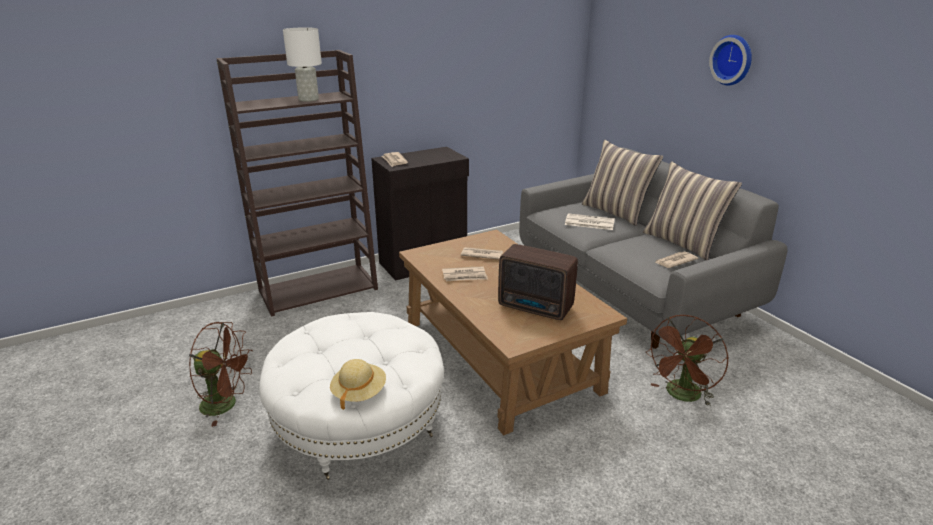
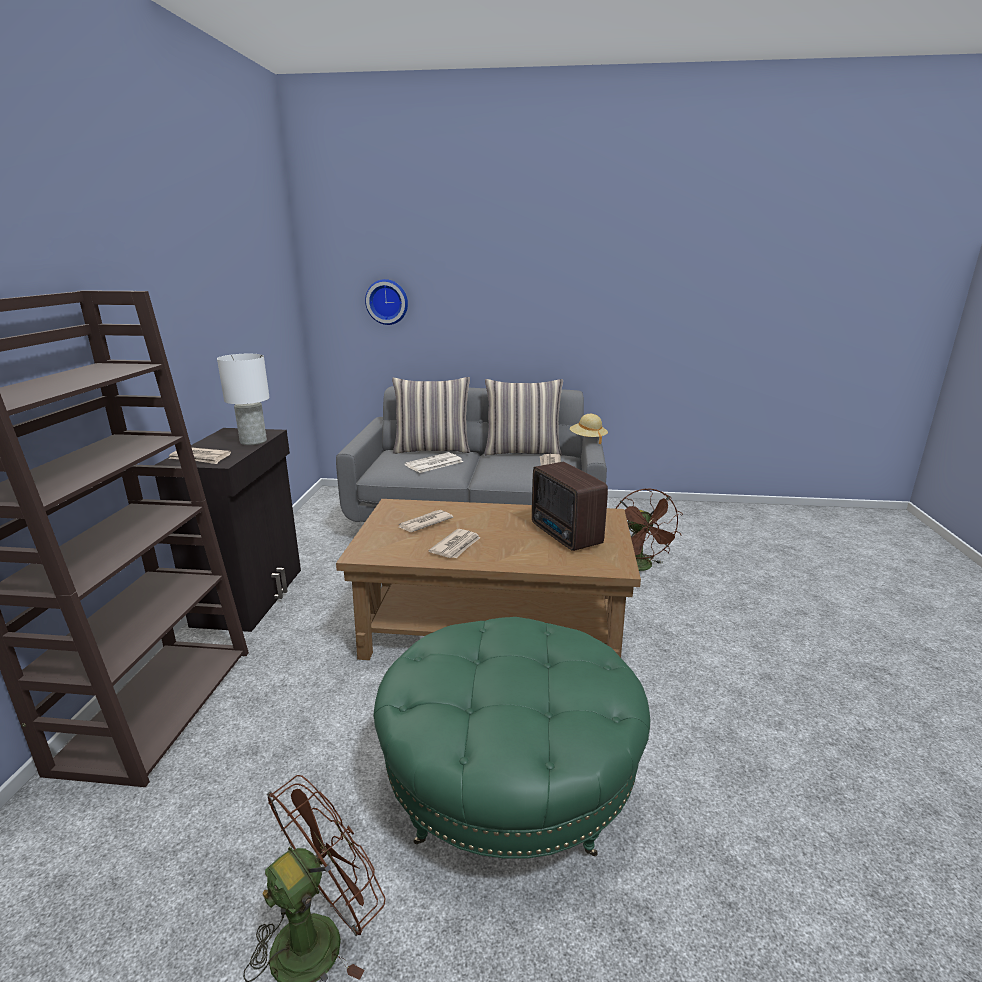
camera: 55 degrees left, 5 degrees down
white ottoman [259,312,444,480] -> green ottoman [373,617,650,859]
white table lamp [283,27,322,102] -> white table lamp moved to [217,354,270,445]
beige hat [330,359,386,410] -> beige hat moved to [570,414,608,444]
radio [498,244,578,320] -> radio turned 90 degrees clockwise [532,462,608,551]
wall clock [709,35,752,86] -> wall clock moved to [365,279,408,325]

